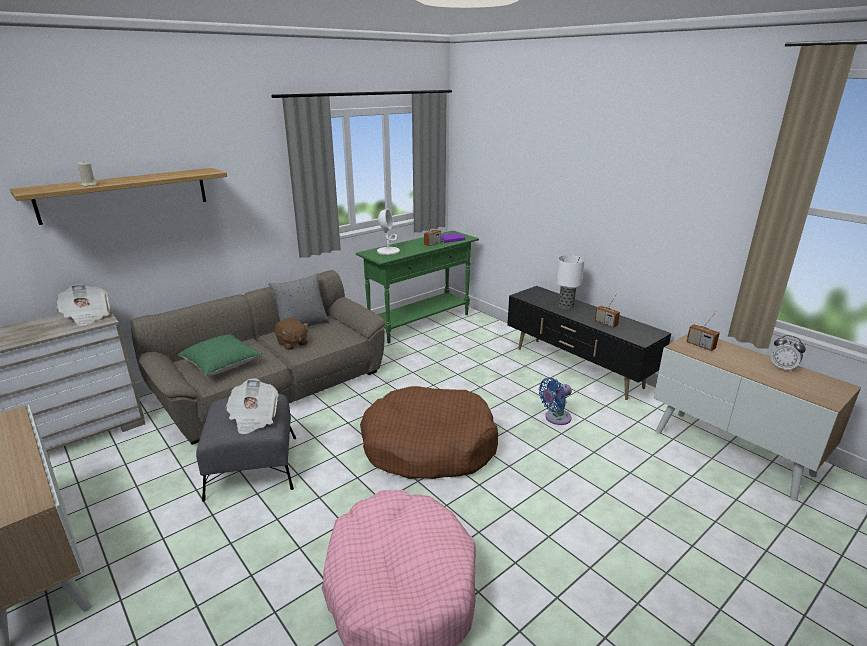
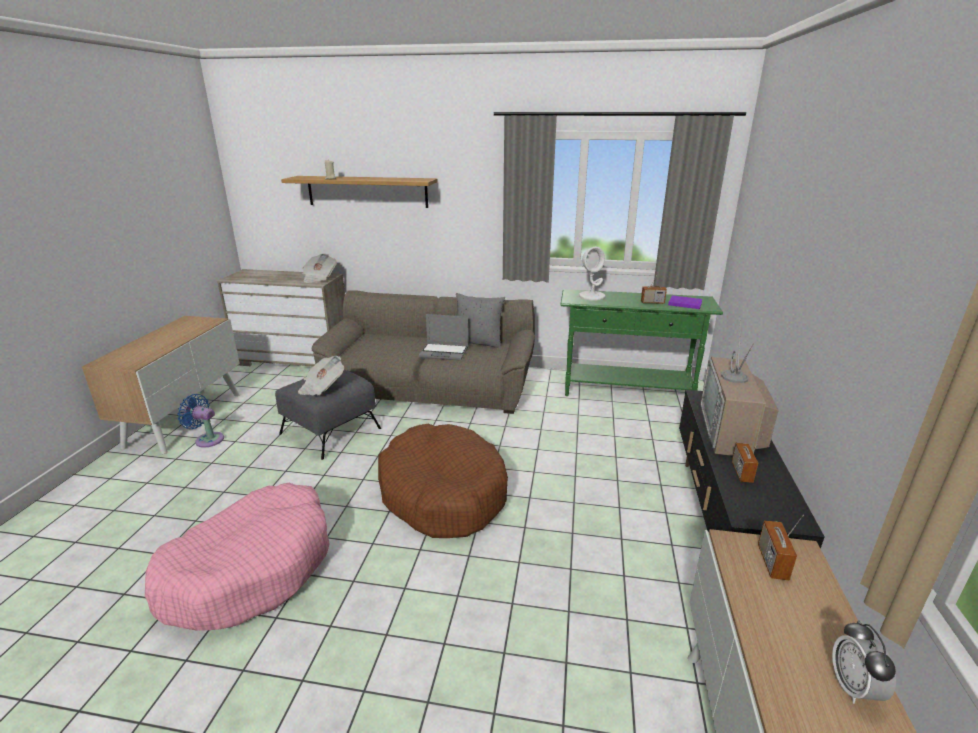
camera: 50 degrees right, 0 degrees up
green pillow [178,334,262,376] -> none
brown plush toy [275,318,308,350] -> laptop [419,314,468,361]
blue fan [539,378,572,425] -> blue fan moved to [177,394,224,447]
table lamp [556,255,585,310] -> television [701,319,779,456]

